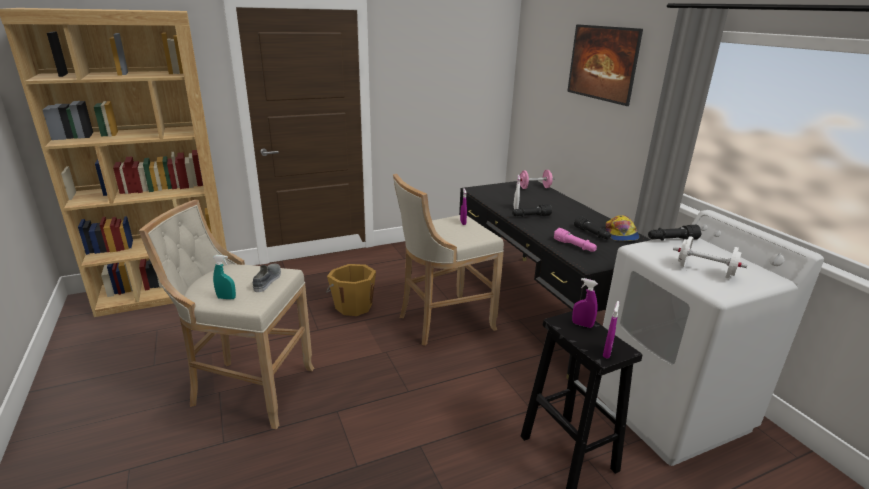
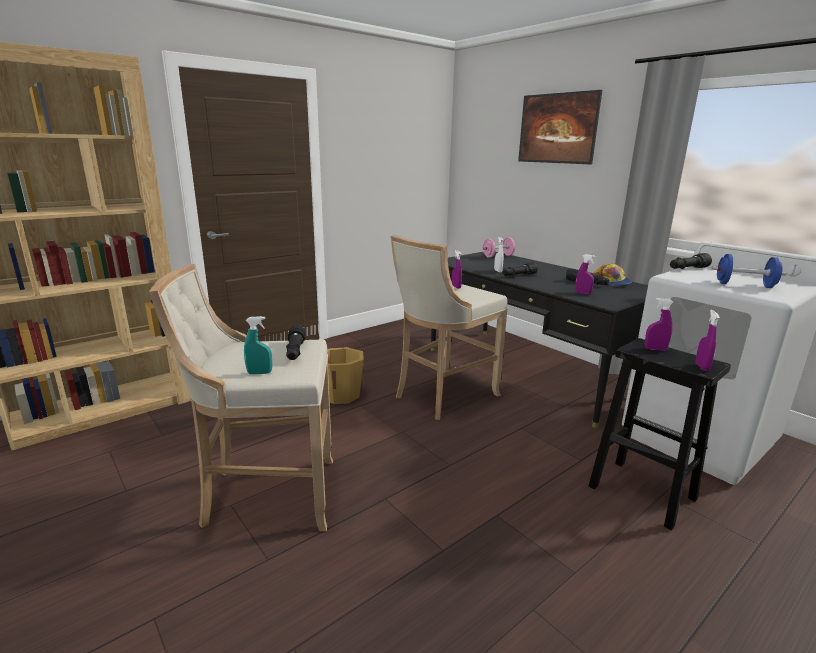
camera: 15 degrees left, 5 degrees down
grey shoe [253,264,281,292] -> black flashlight [286,325,306,360]
pink flashlight [554,228,597,252] -> purple spray bottle [575,254,595,294]
white dumbbell [673,236,747,279] -> blue dumbbell [712,254,787,288]

